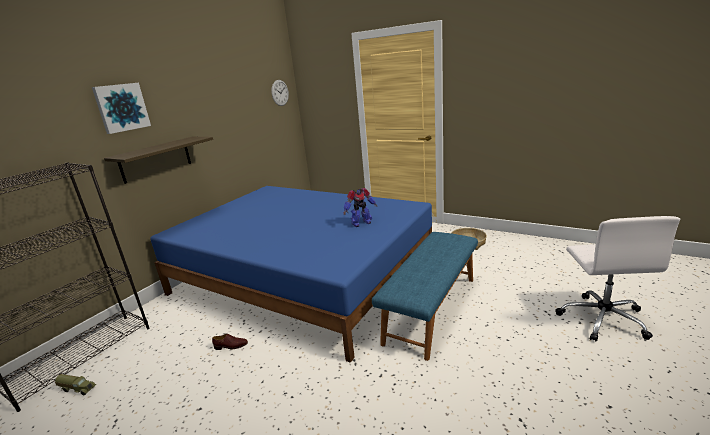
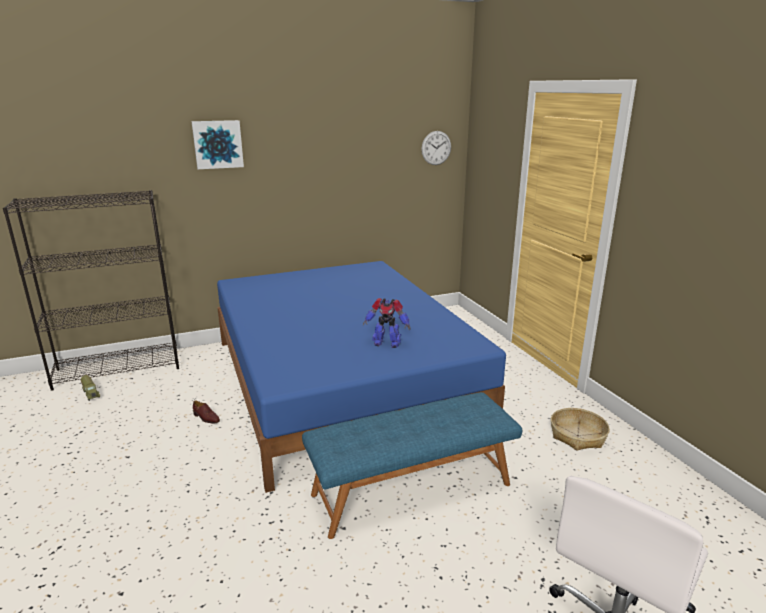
camera: 35 degrees right, 0 degrees up
shelf [104,137,213,184] -> none

